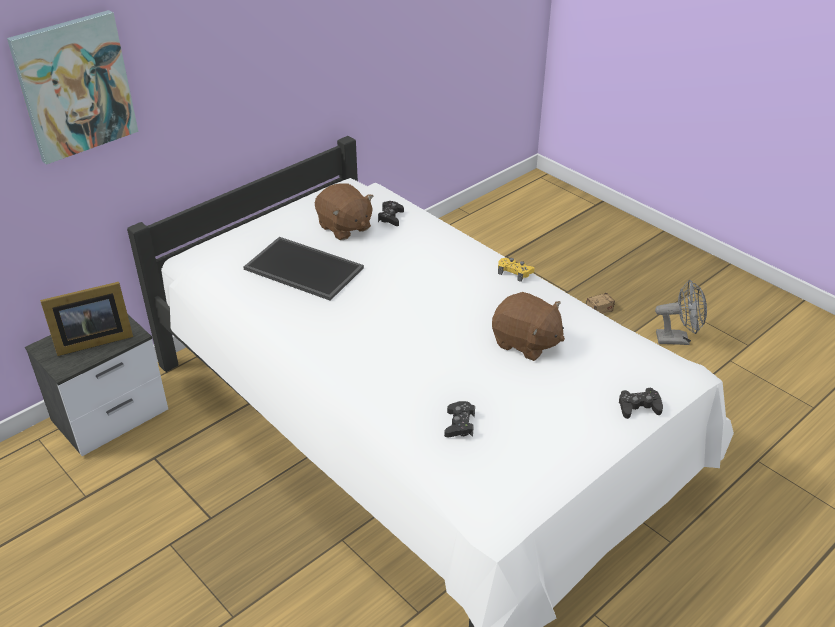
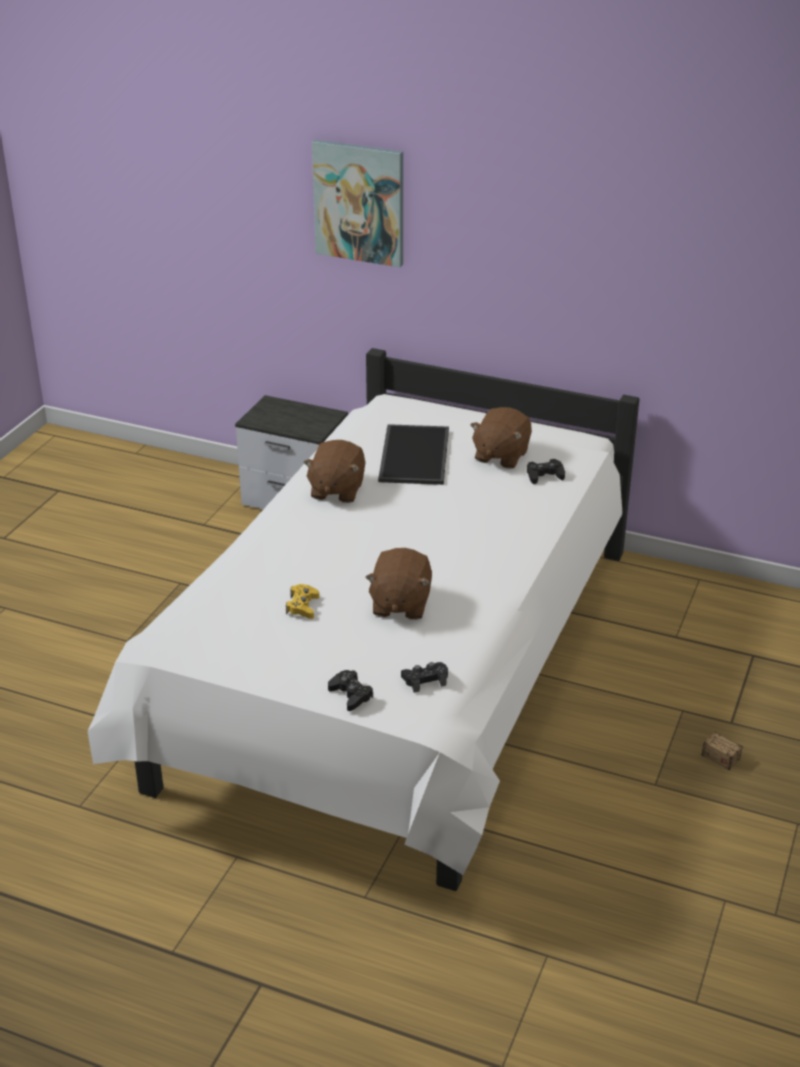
camera: 65 degrees right, 5 degrees down
picture frame [40,282,133,356] -> none
black game controller [444,401,475,437] -> black game controller moved to [401,662,448,693]
yellow game controller [498,258,535,282] -> yellow game controller moved to [286,584,319,619]
grey fan [655,280,707,345] -> none
none -> brown plush toy [303,440,366,503]

